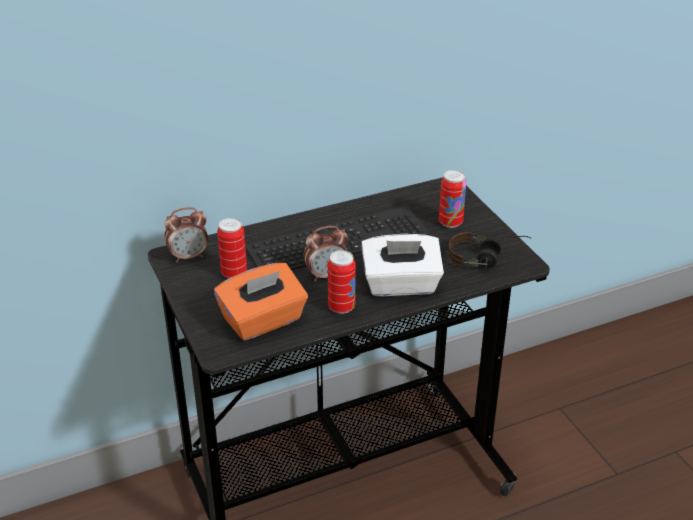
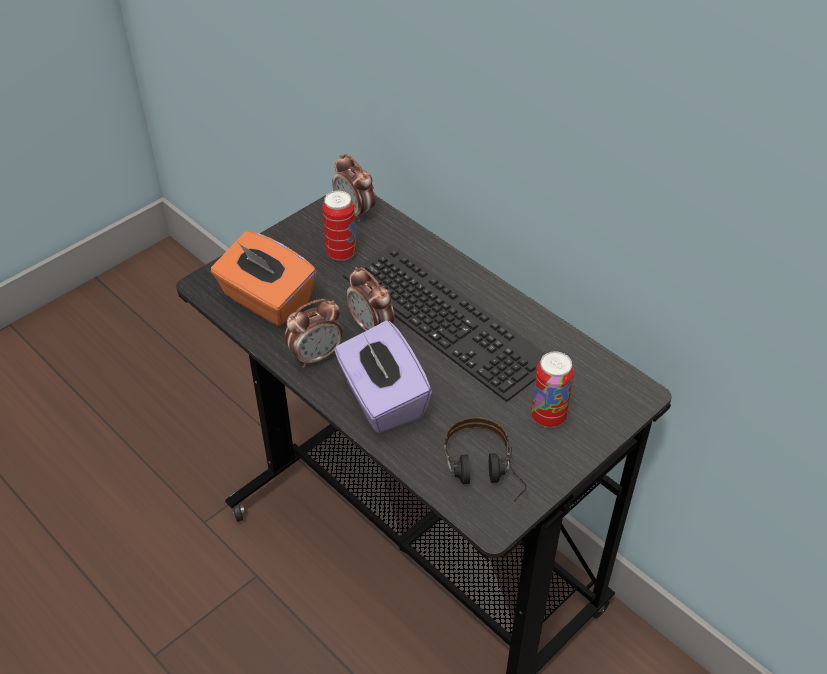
camera: 70 degrees right, 10 degrees up
can [328,250,356,314] -> alarm clock [285,299,343,368]
white tissue box [361,234,444,296] -> purple tissue box [334,320,432,433]

